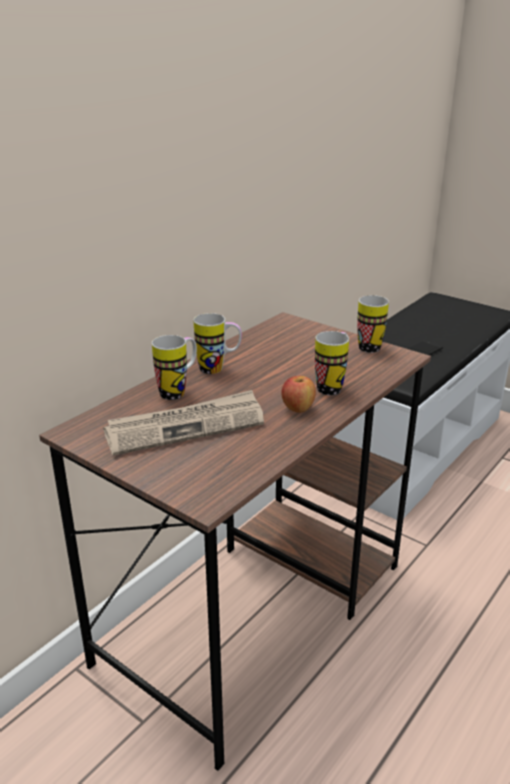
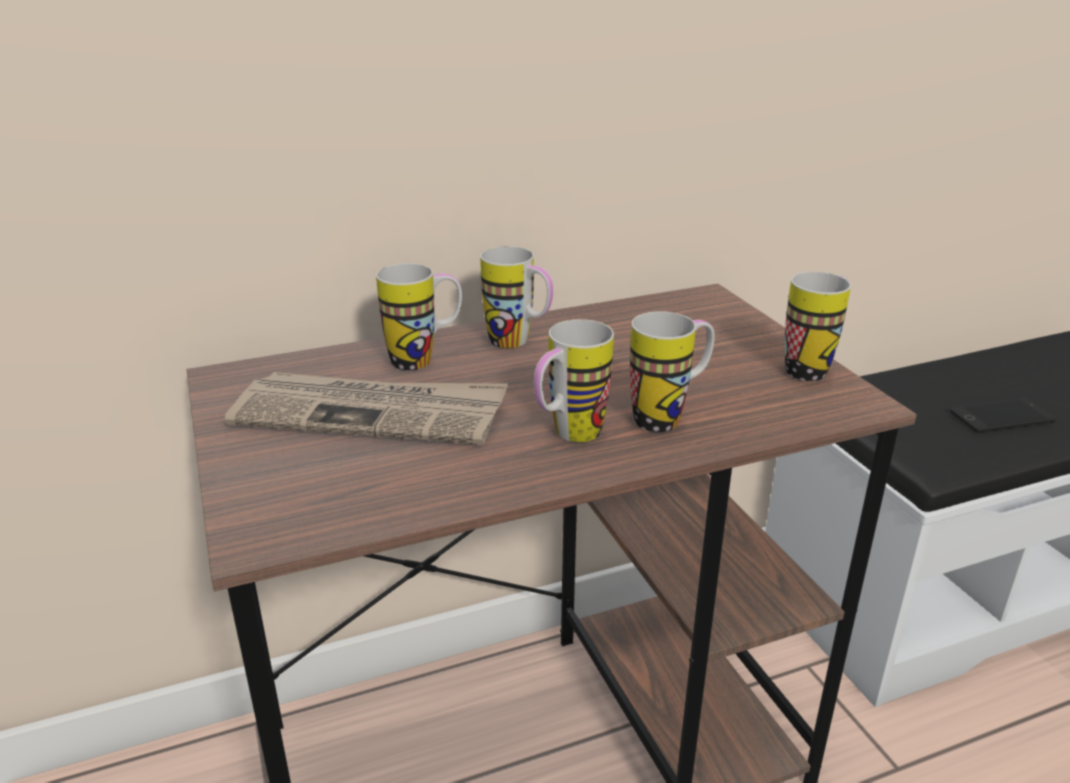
camera: 30 degrees right, 0 degrees up
apple [282,376,316,413] -> mug [534,319,614,442]

